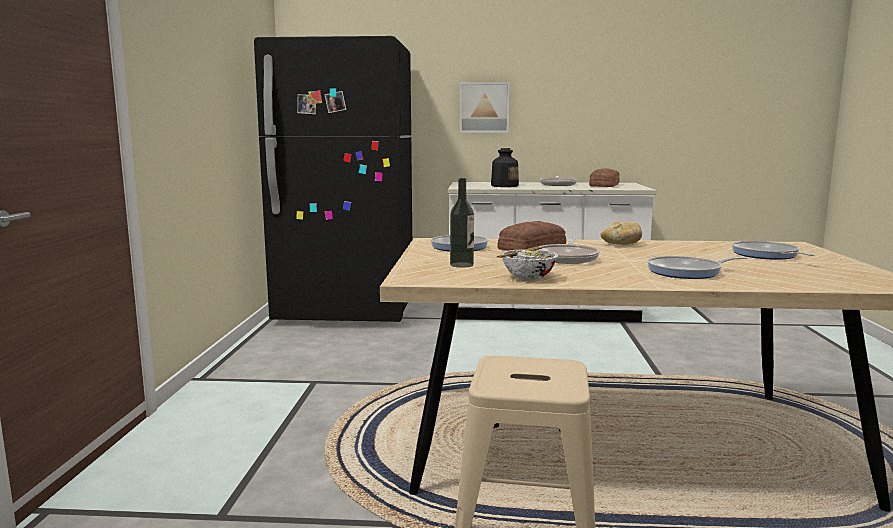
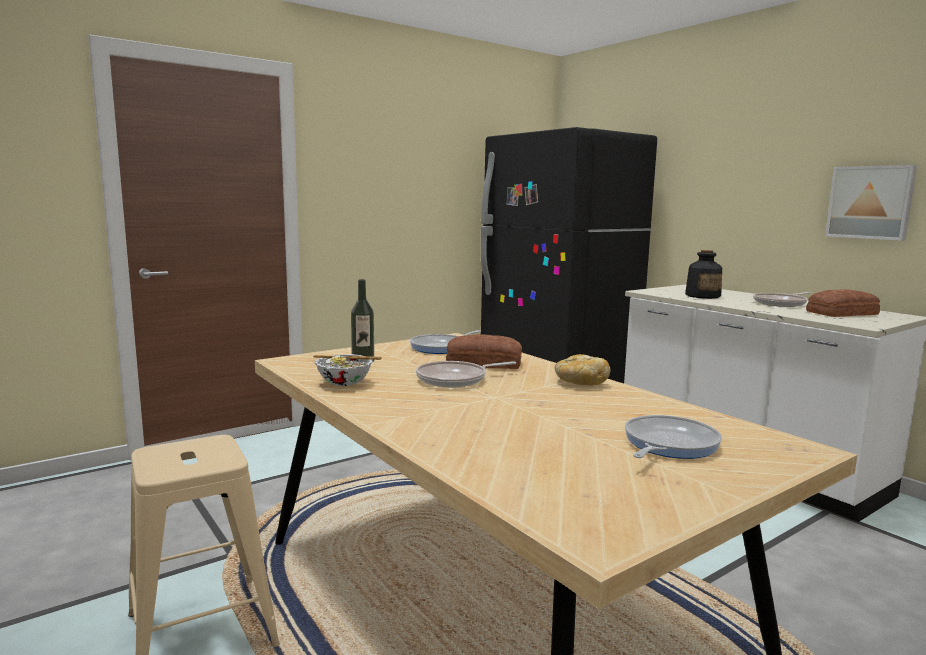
camera: 50 degrees right, 0 degrees up
picture [460,82,510,133] -> picture moved to [825,165,917,241]
frying pan [647,256,747,279] -> none

